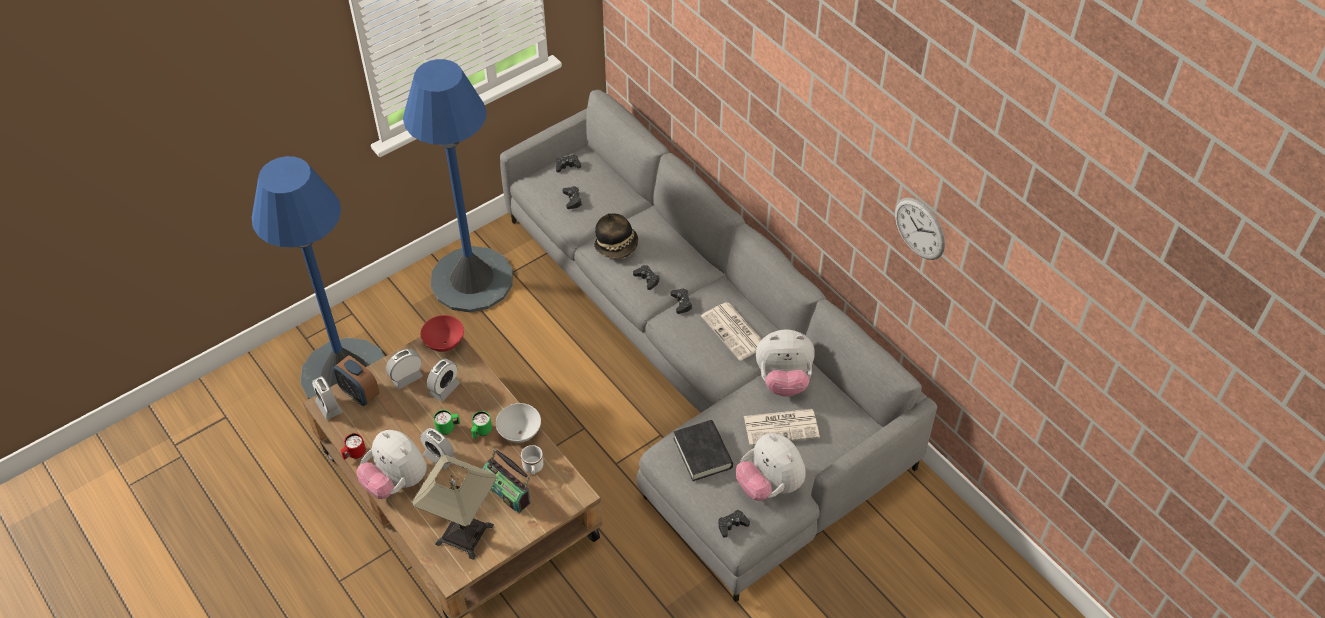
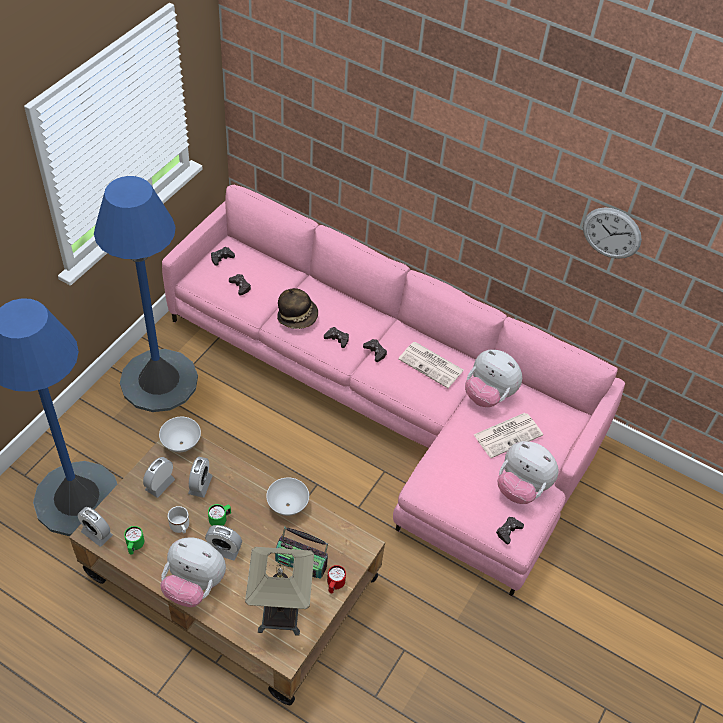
camera: 25 degrees left, 0 degrees up
alarm clock [333,355,379,406] -> none
red mug [340,433,366,460] -> red mug moved to [327,565,346,593]
red bowl [421,315,464,352] -> white bowl [159,417,201,452]
green mug [471,411,492,439] -> green mug moved to [124,526,144,554]
grey sofa [500,90,937,602] -> pink sofa [162,185,625,596]
white mug [521,445,543,475] -> white mug moved to [168,506,189,533]
black book [674,420,733,481] -> none
plush toy [756,329,815,397] -> plush toy turned 60 degrees clockwise [465,350,522,407]

